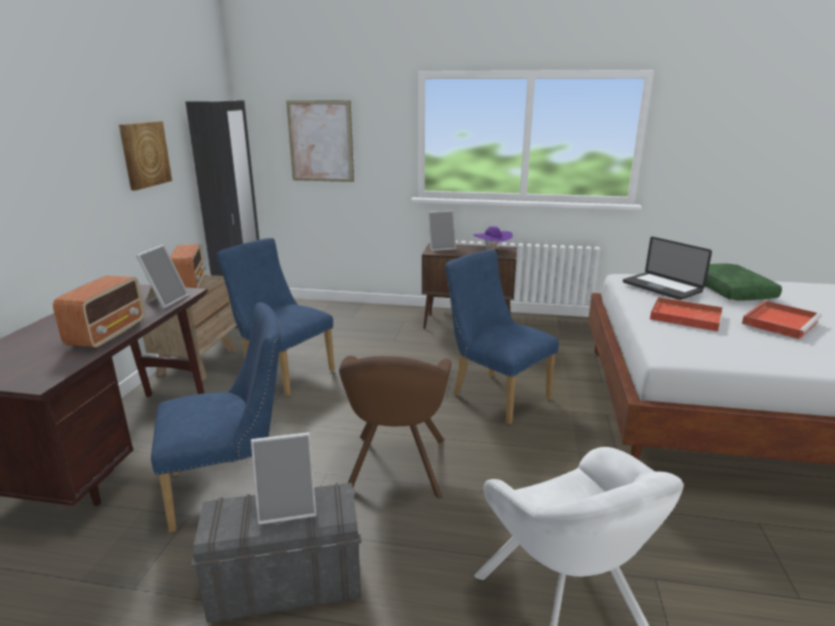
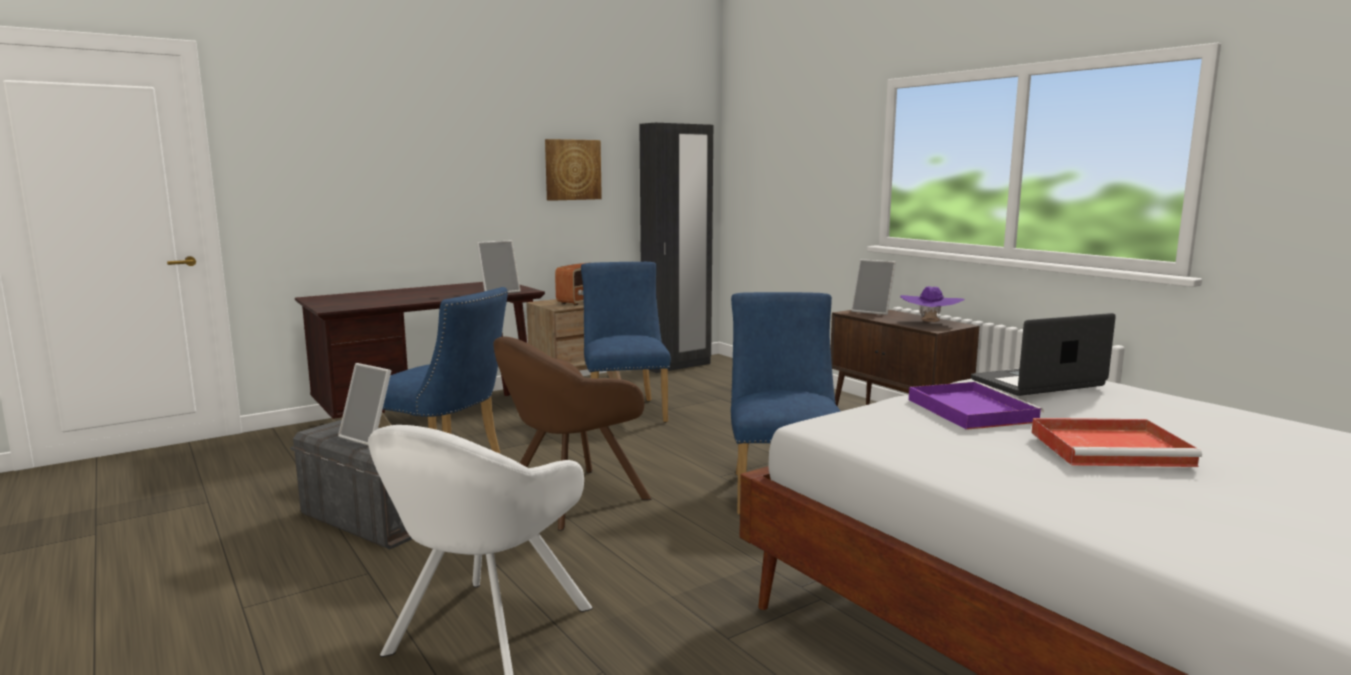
camera: 45 degrees right, 10 degrees down
radio [53,276,145,349] -> none
picture [286,100,354,182] -> none
laptop [623,237,712,300] -> laptop turned 60 degrees clockwise [971,313,1116,396]
red tray [650,297,723,332] -> purple tray [909,381,1044,430]
green pillow [705,263,782,301] -> none

